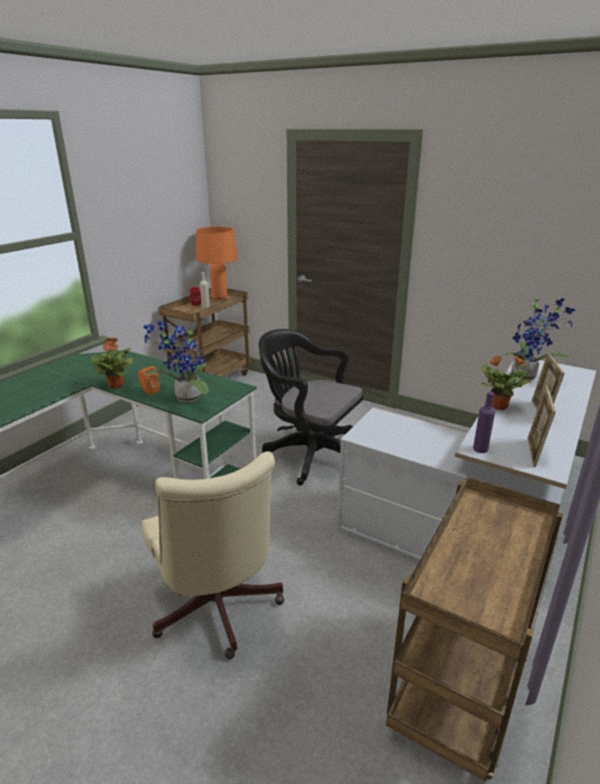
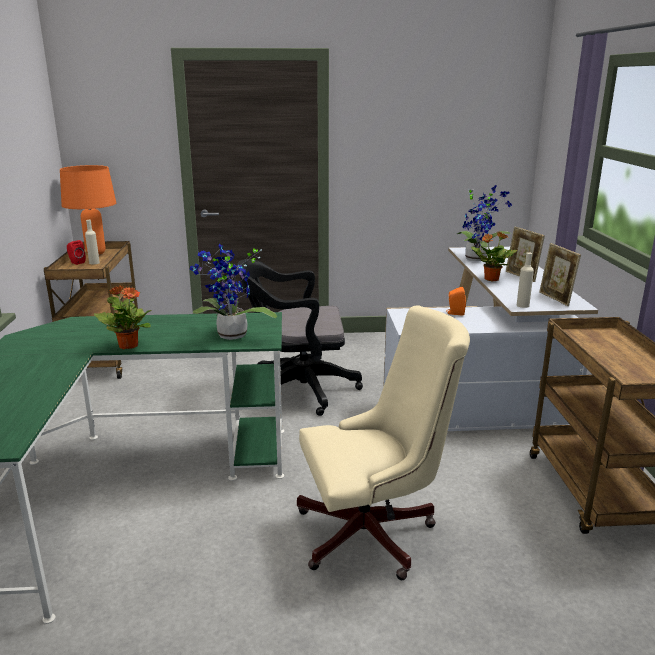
camera: 35 degrees left, 5 degrees down
orange speaker [138,366,160,395] -> orange speaker moved to [446,287,466,315]
beige office chair [142,451,284,659] -> beige office chair turned 45 degrees counterclockwise [297,305,470,580]
purple bottle [473,392,495,453] -> beige bottle [517,252,534,308]

